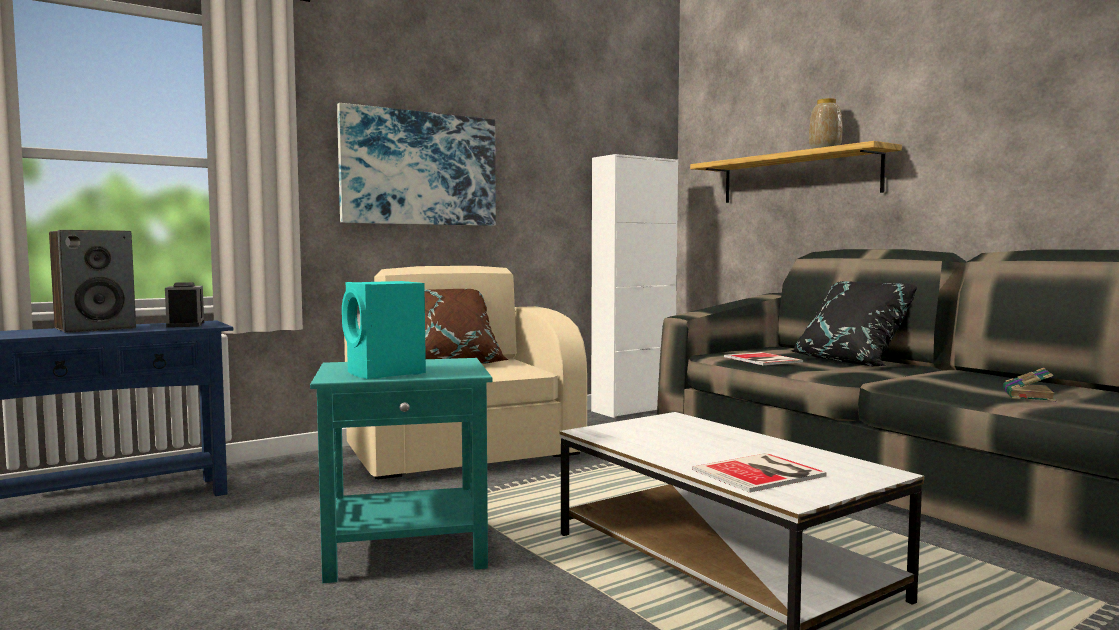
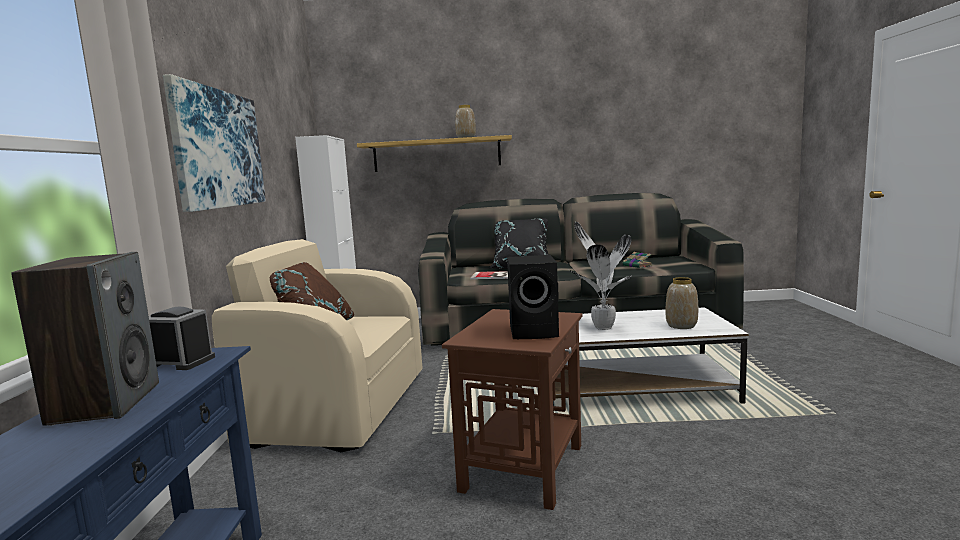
camera: 55 degrees left, 5 degrees up
turquoise side table [310,358,493,583] -> brown side table [442,309,583,510]
turquoise speaker [342,281,426,379] -> black speaker [507,255,559,339]
book [692,453,827,493] -> vase [666,277,698,329]
none -> potted plant [569,222,632,330]

